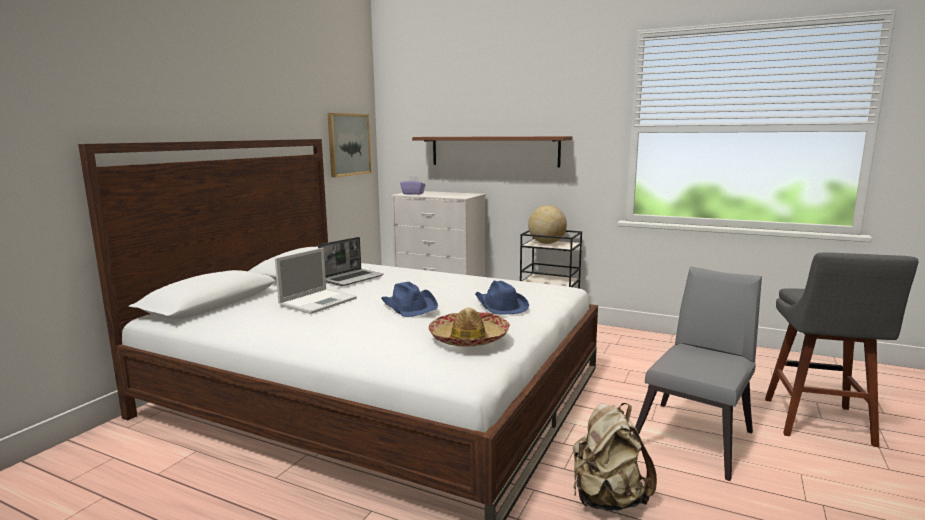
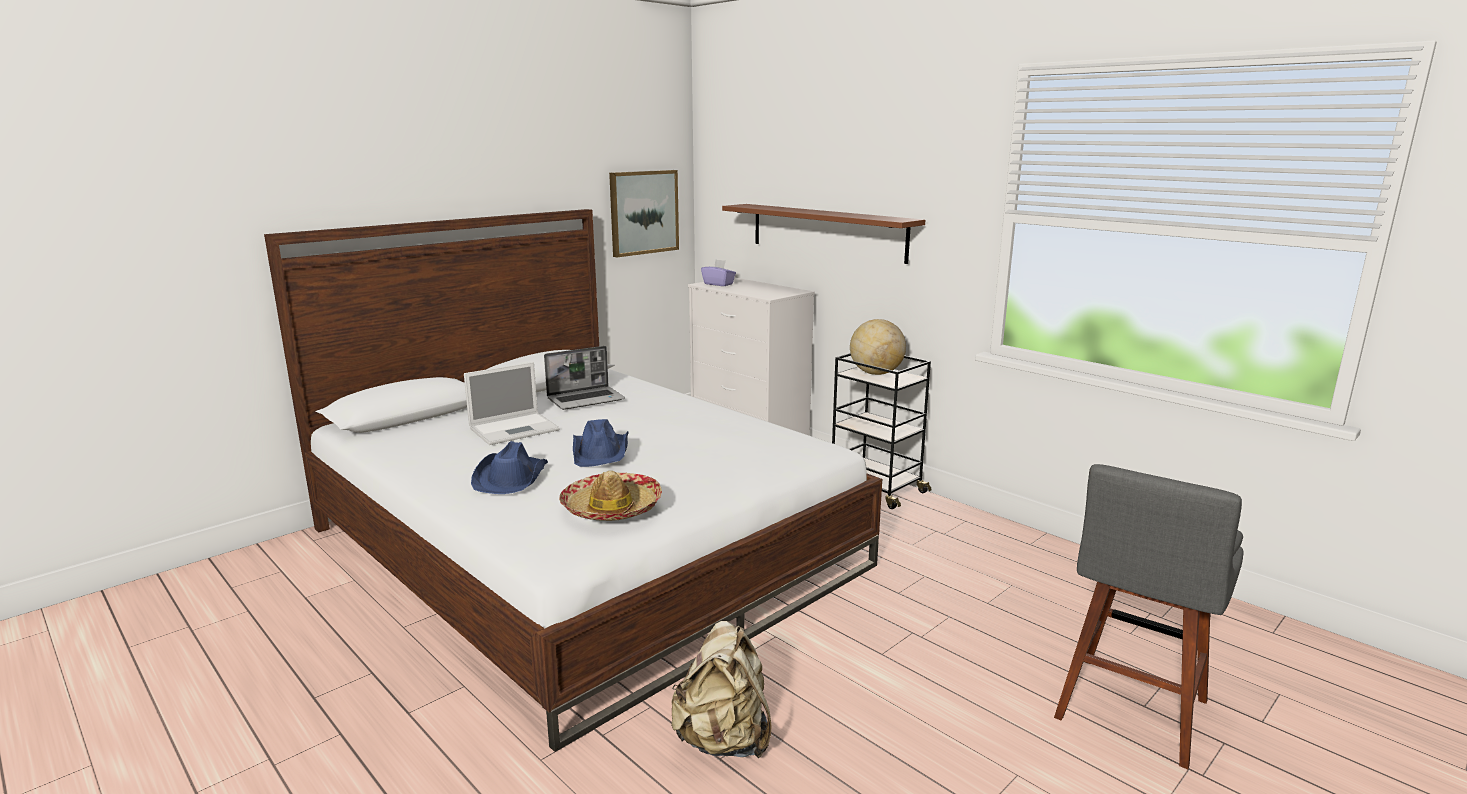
camera: 20 degrees right, 5 degrees up
blue hat [475,281,529,314] -> blue hat moved to [471,441,548,494]
grey chair [633,266,762,481] -> none

